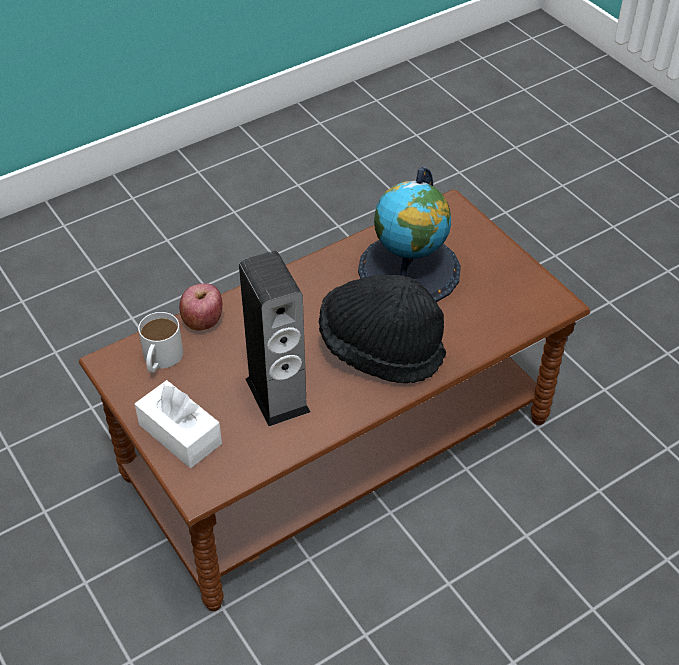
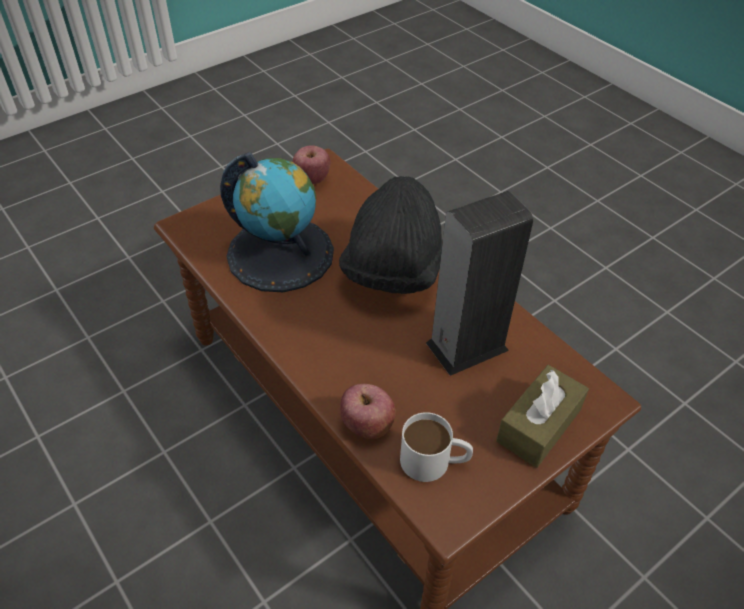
camera: 95 degrees left, 0 degrees up
white tissue box [135,380,222,468] -> brown tissue box [496,365,589,468]
none -> apple [293,145,331,184]

